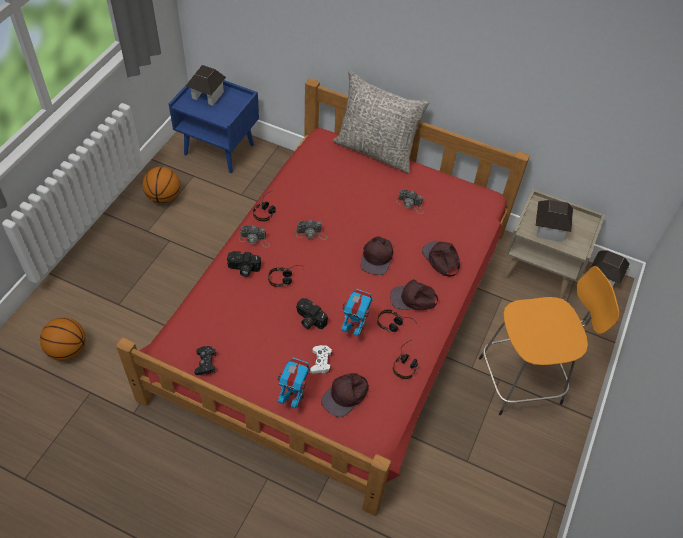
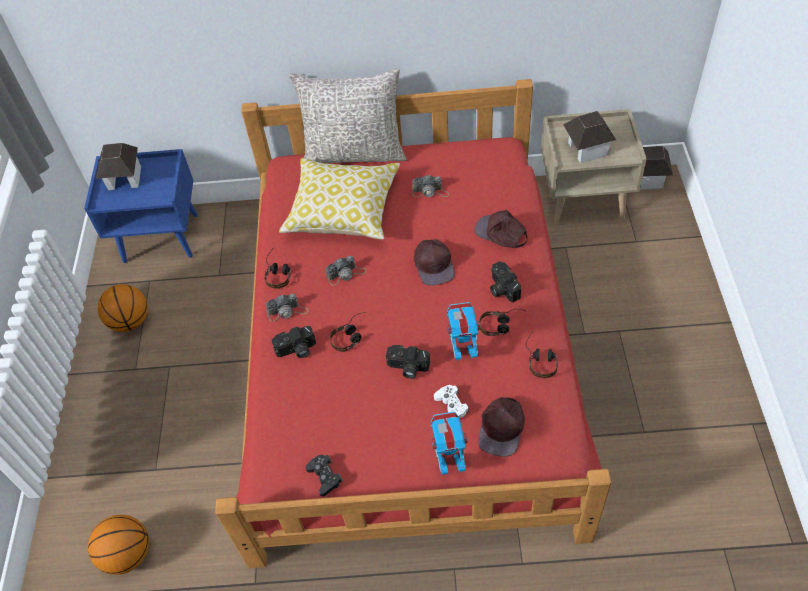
camera: 20 degrees left, 0 degrees up
brown cap [390,280,438,310] -> camera [490,261,521,303]
orange stool [479,266,619,415] -> none
none -> pillow [279,158,400,240]

